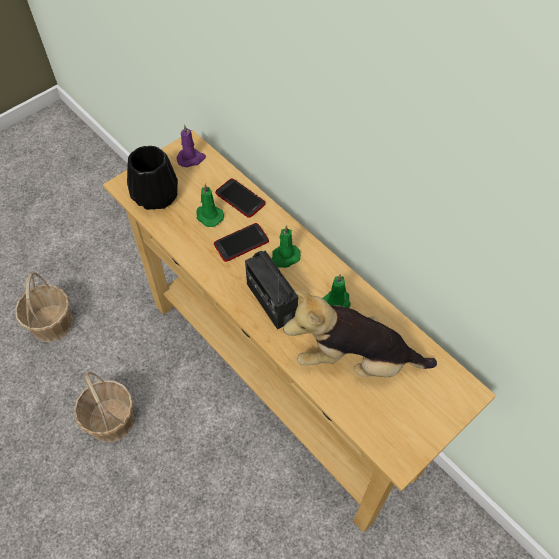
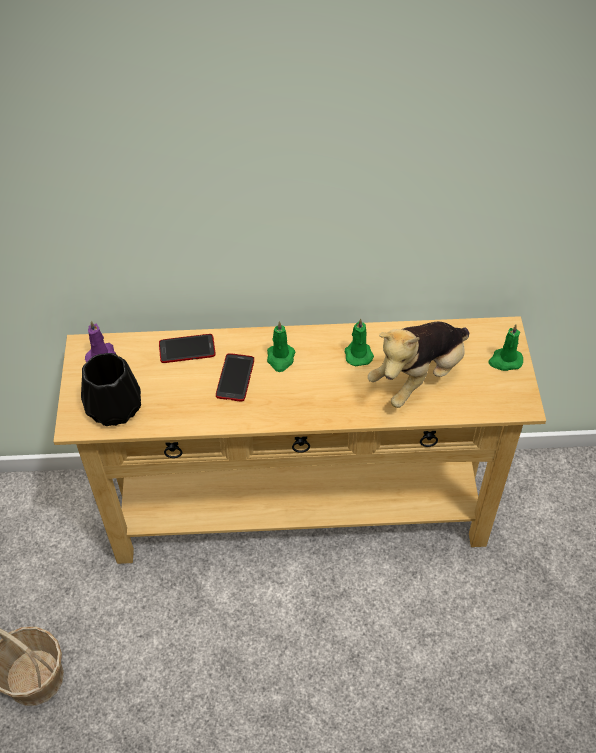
camera: 50 degrees left, 5 degrees down
basket [74,371,135,442] -> none
green candle [196,184,224,227] -> green candle moved to [488,324,523,371]
radio [245,251,298,329] -> none

